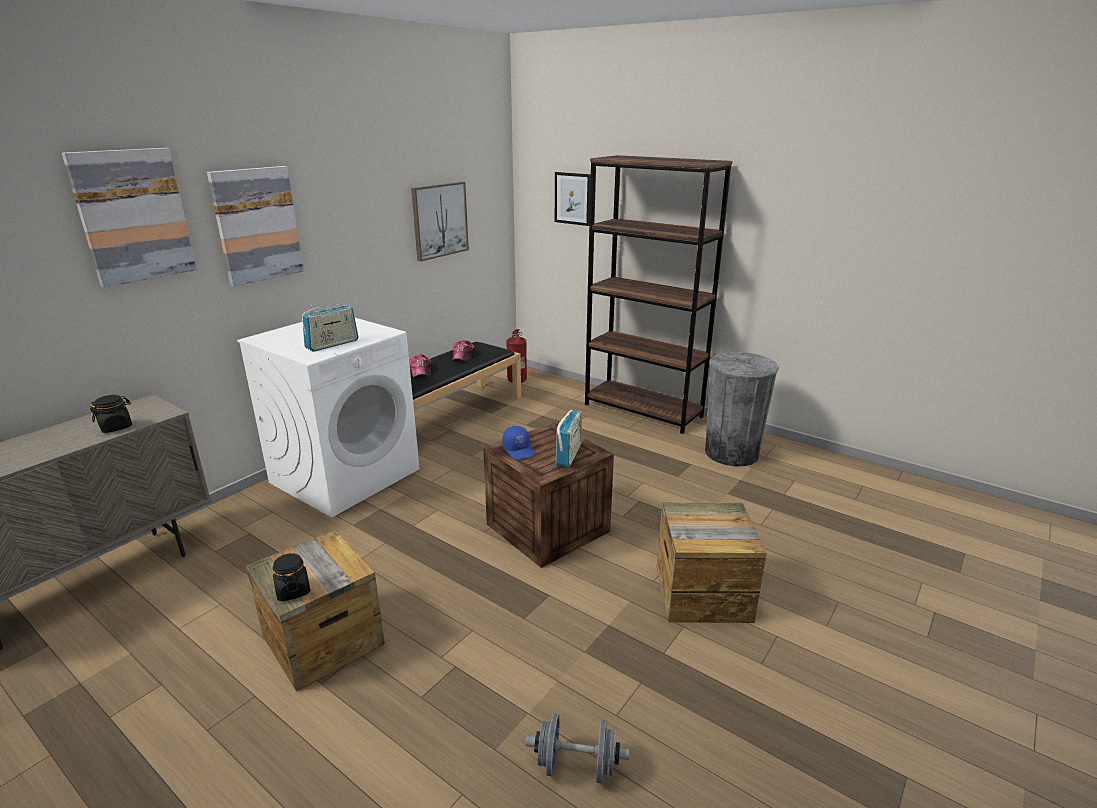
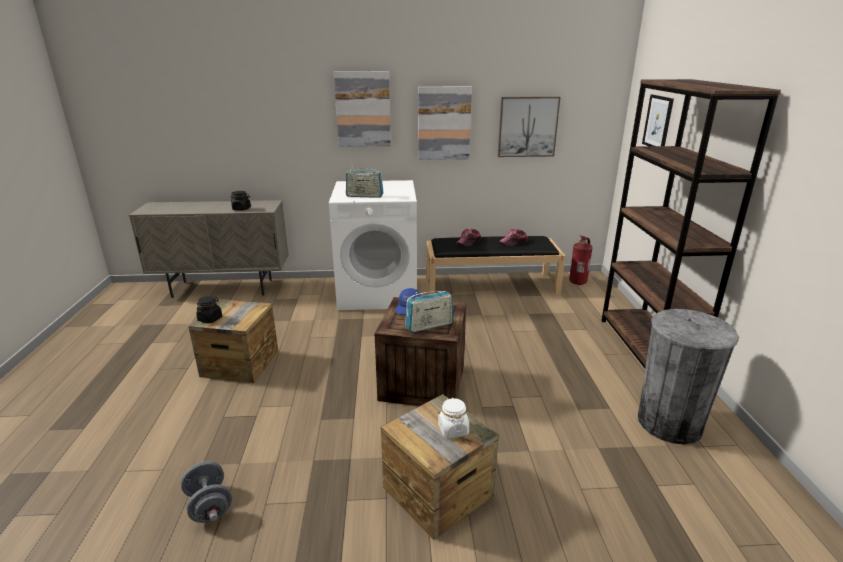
camera: 50 degrees right, 0 degrees up
picture [62,148,197,287] -> picture moved to [418,86,472,160]
none -> white jar [438,398,469,439]

